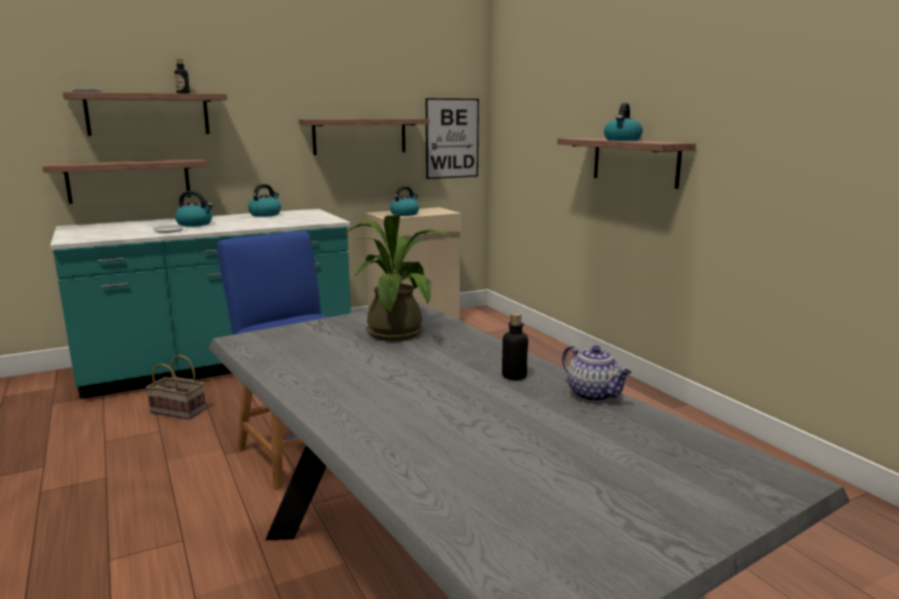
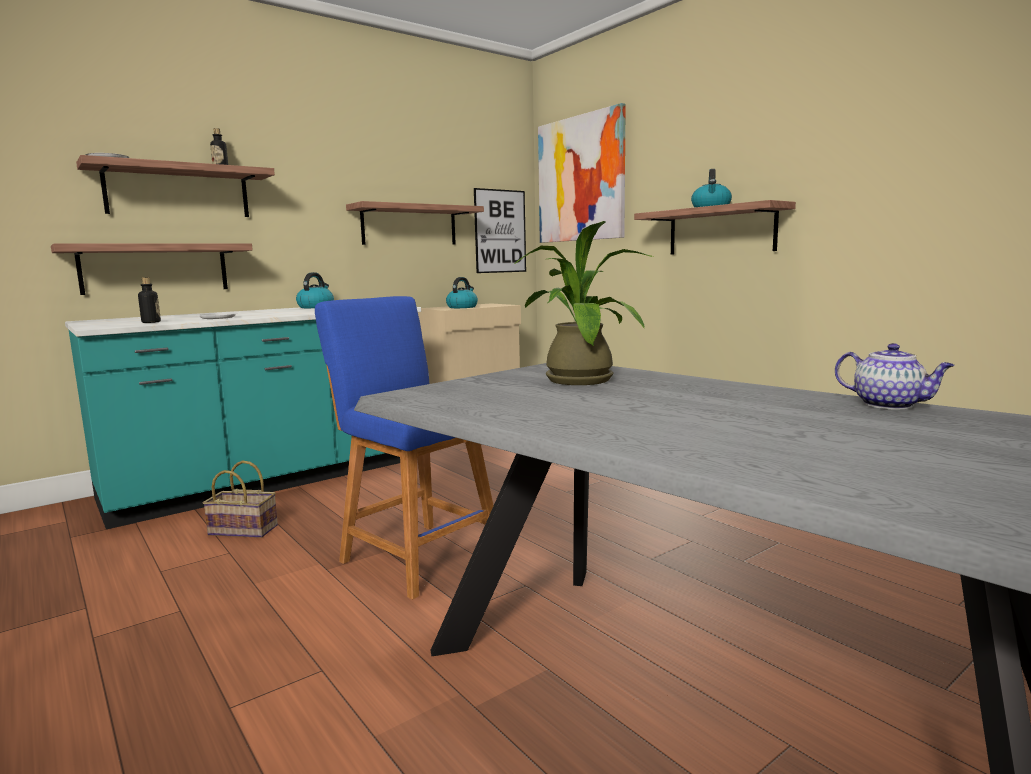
camera: 10 degrees left, 5 degrees down
kettle [175,191,213,227] -> none
bottle [502,313,528,380] -> bottle moved to [138,277,161,323]
none -> picture [538,103,626,243]

